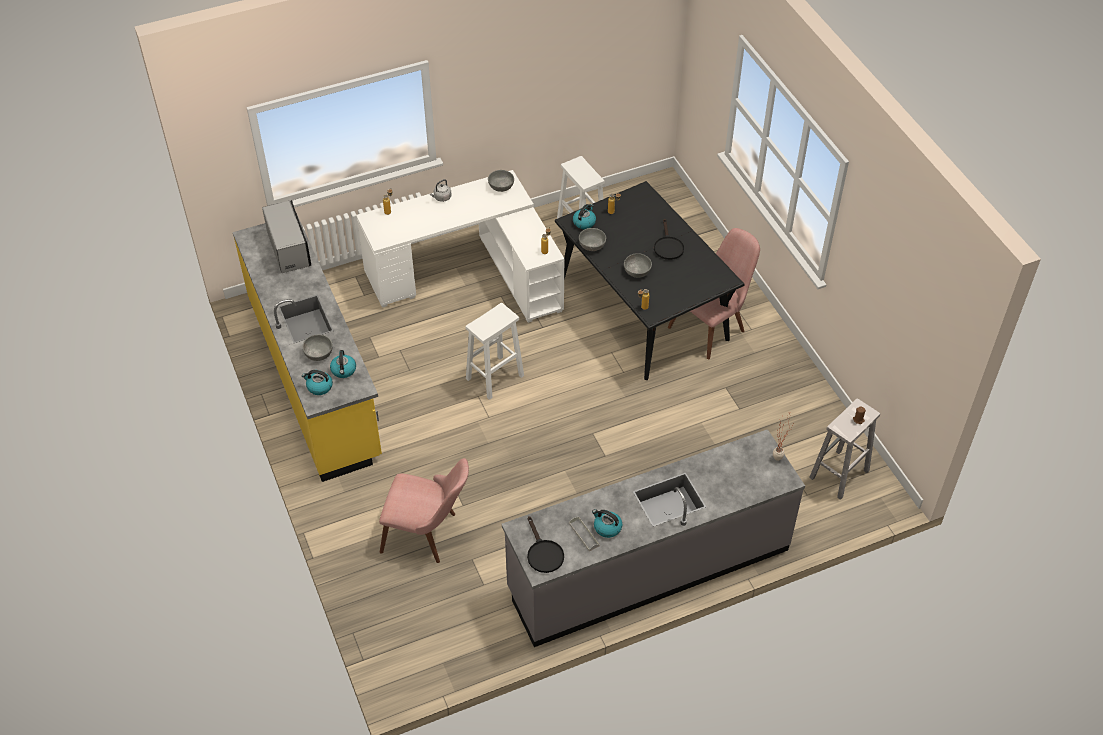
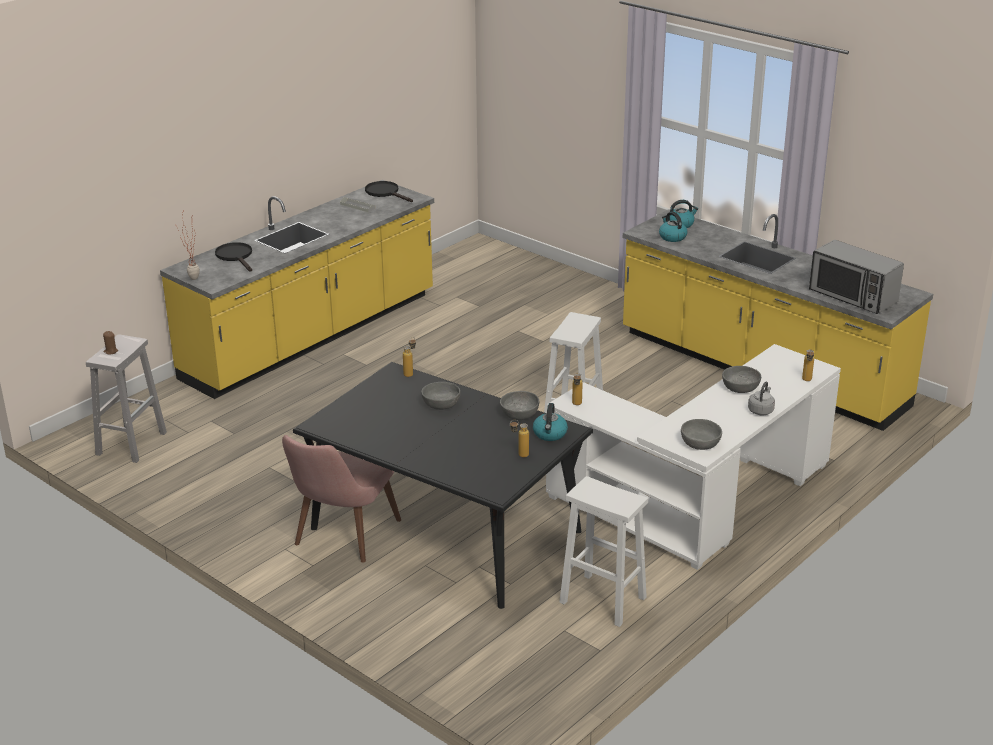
camera: 155 degrees right, 20 degrees down
grey bowl [303,335,333,361] -> grey bowl moved to [722,366,761,393]
pink chair [379,458,469,563] -> none
grey counter [502,429,805,647] -> yellow counter [160,180,434,399]
kettle [592,509,622,538] -> none
black frying pan [654,219,684,260] -> black frying pan moved to [215,242,252,272]

